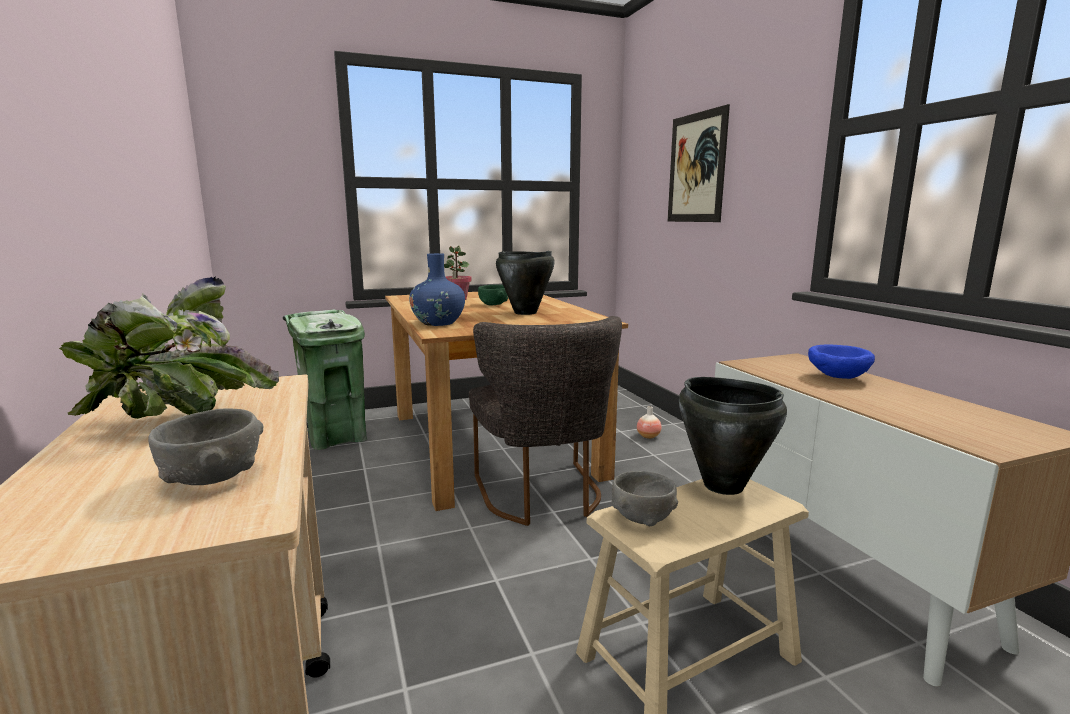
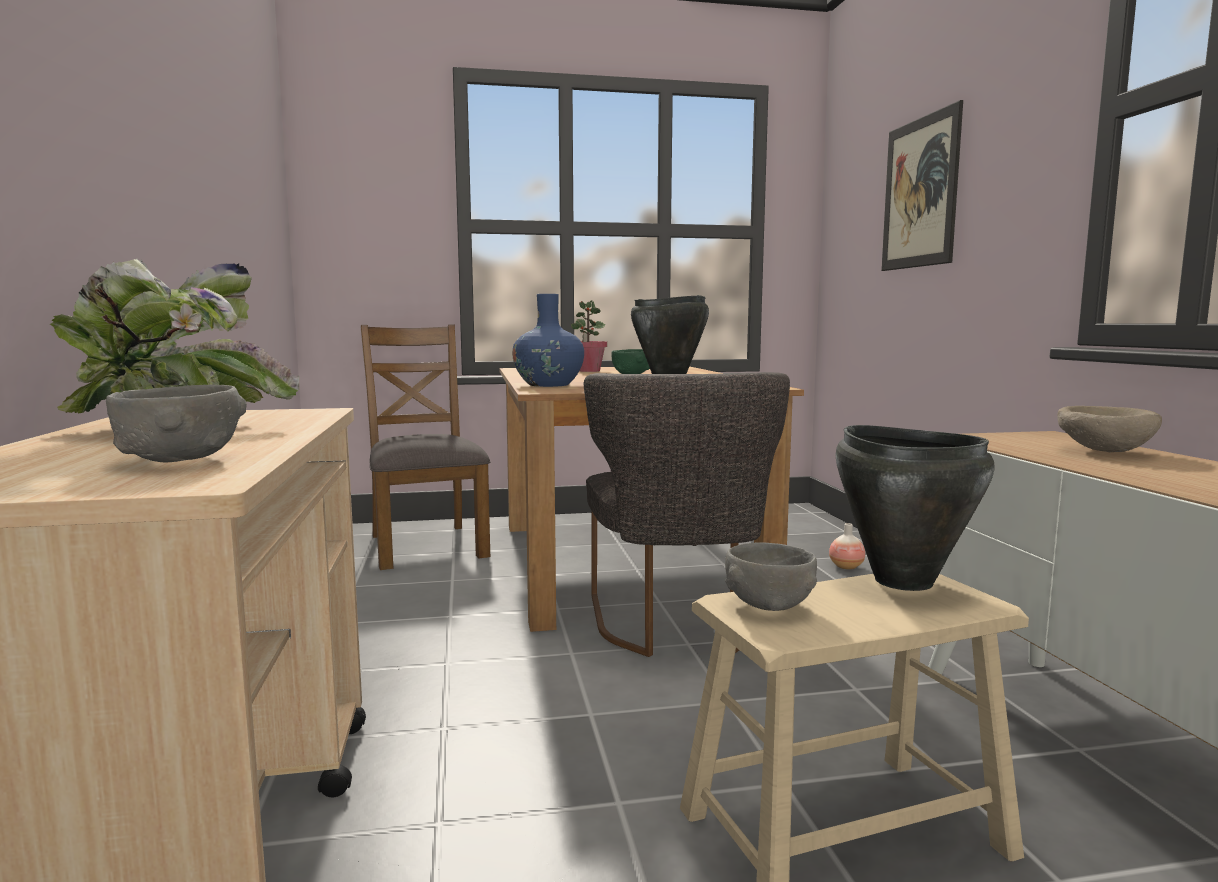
camera: 10 degrees right, 5 degrees down
green trash can [283,310,367,450] -> brown chair [361,325,490,570]
blue bowl [808,345,875,379] -> beige bowl [1057,406,1162,453]

